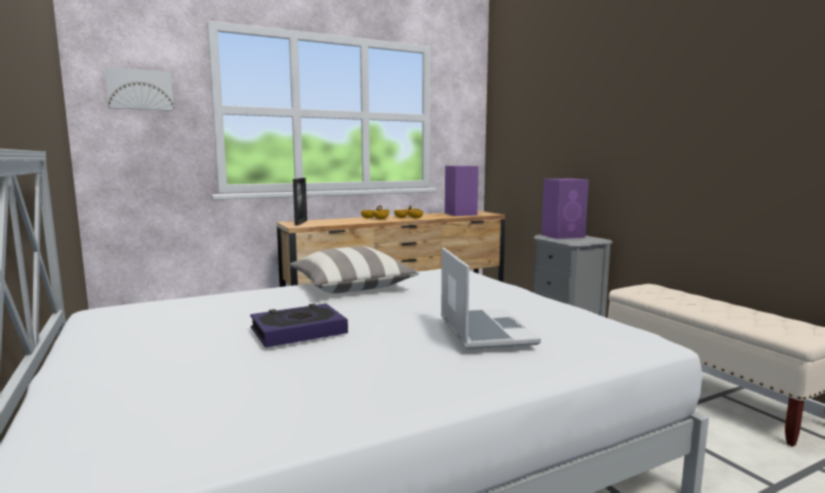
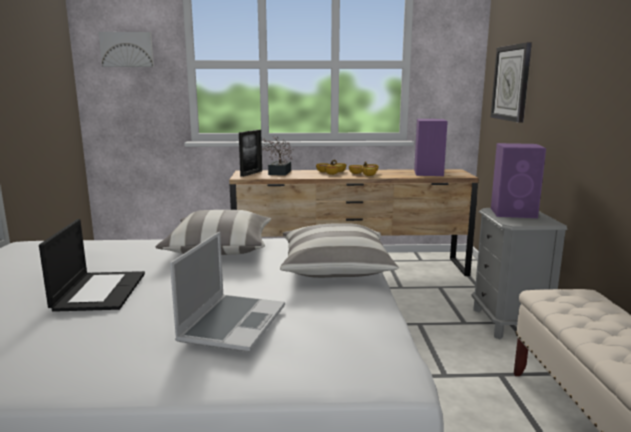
camera: 25 degrees right, 5 degrees up
book [250,303,348,348] -> laptop [39,219,145,312]
none -> potted plant [262,137,294,176]
none -> pillow [280,223,399,278]
none -> wall clock [491,42,532,123]

